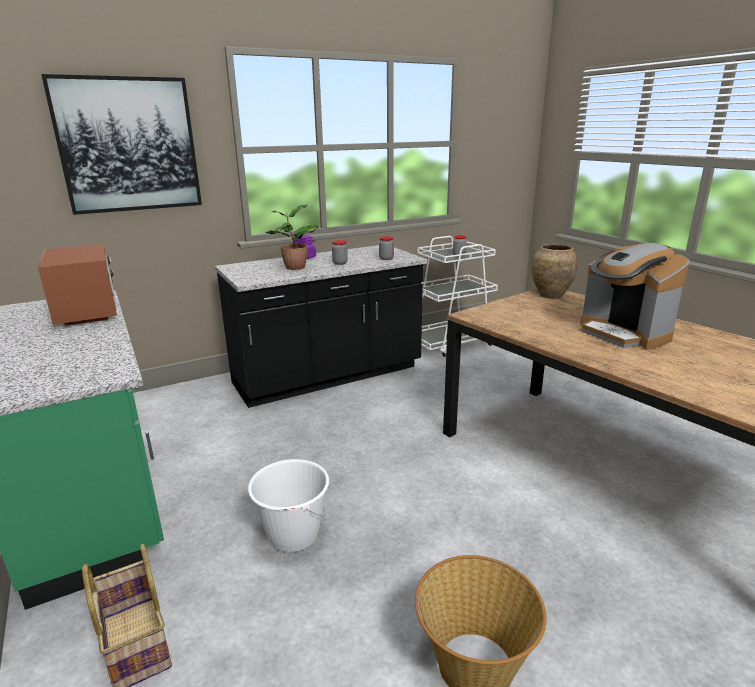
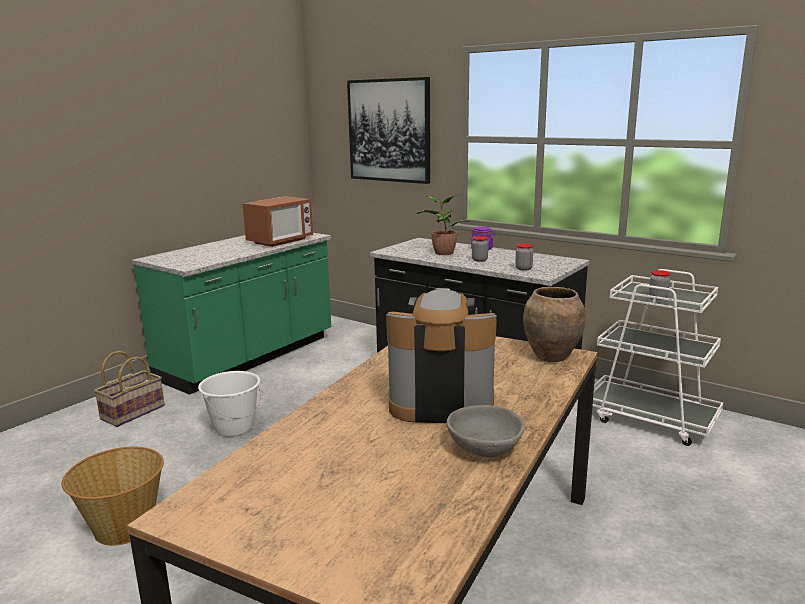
camera: 65 degrees right, 5 degrees down
coffee machine [580,243,690,350] -> coffee machine turned 60 degrees clockwise [386,288,497,423]
none -> grey bowl [447,405,524,457]

